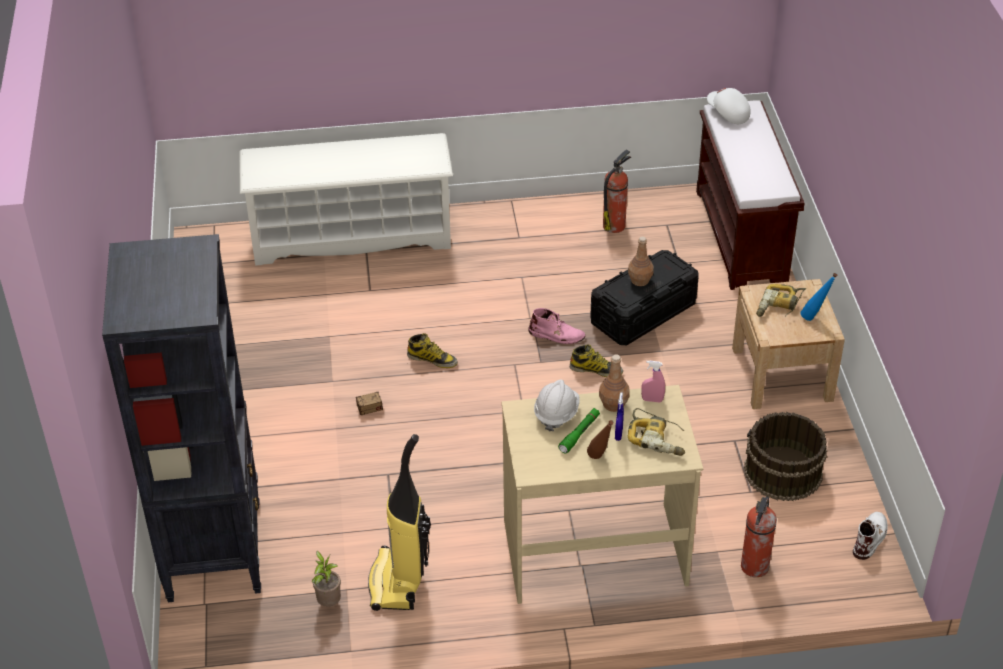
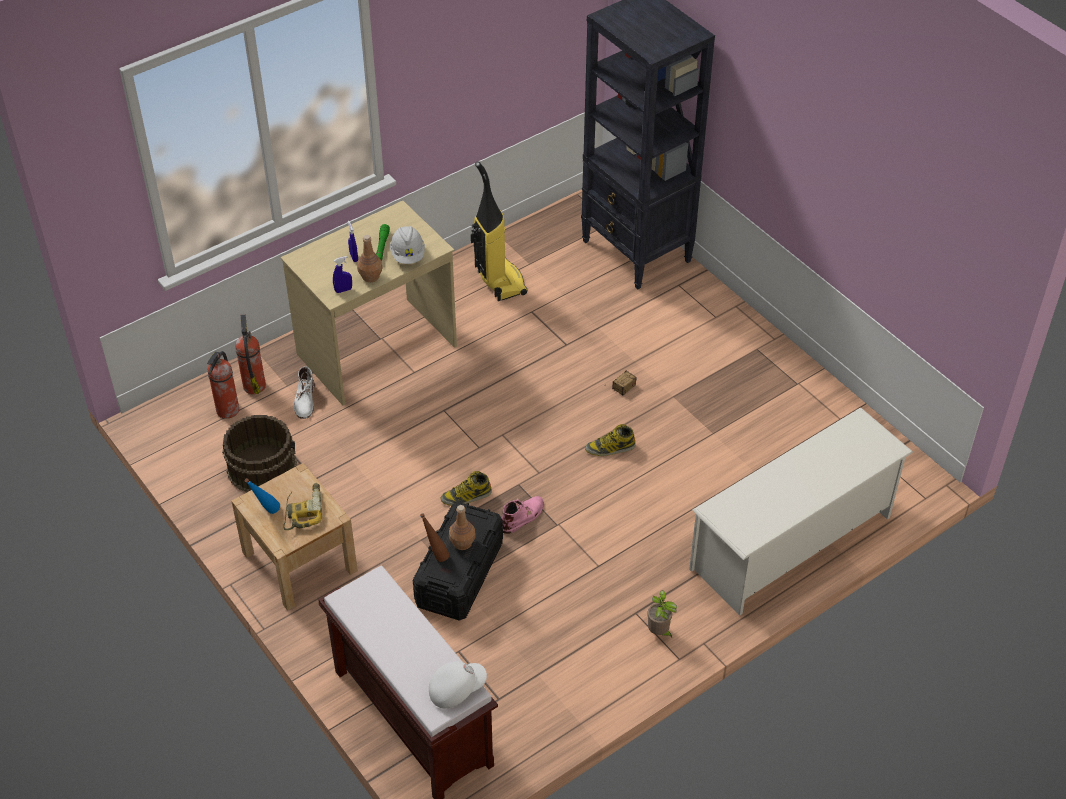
camera: 150 degrees right, 5 degrees up
potted plant [312,551,341,607] -> potted plant moved to [647,590,677,637]
pink boot [528,308,586,344] -> pink boot turned 150 degrees clockwise [502,496,544,534]
brown bottle [587,420,614,459] -> brown bottle moved to [420,513,450,562]
fire extinguisher [603,150,631,233] -> fire extinguisher moved to [207,351,239,419]
power drill [628,408,685,456] -> none
pink spray bottle [641,360,665,402] -> blue spray bottle [333,256,352,293]
white cap [707,88,751,124] -> white cap turned 45 degrees counterclockwise [429,661,487,708]
white boot [853,512,888,560] -> white boot moved to [294,366,315,419]

